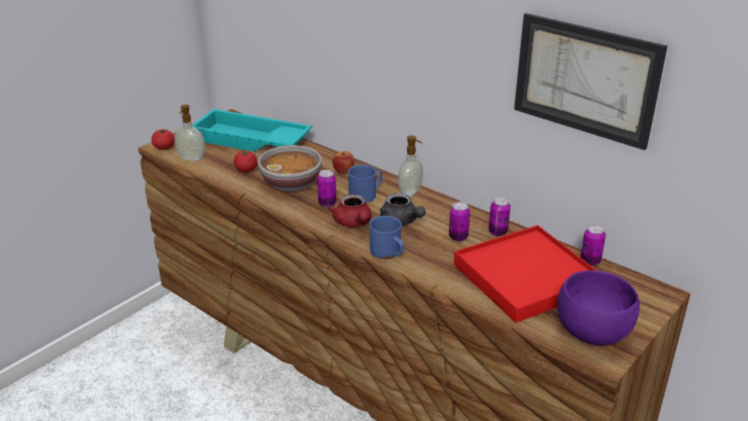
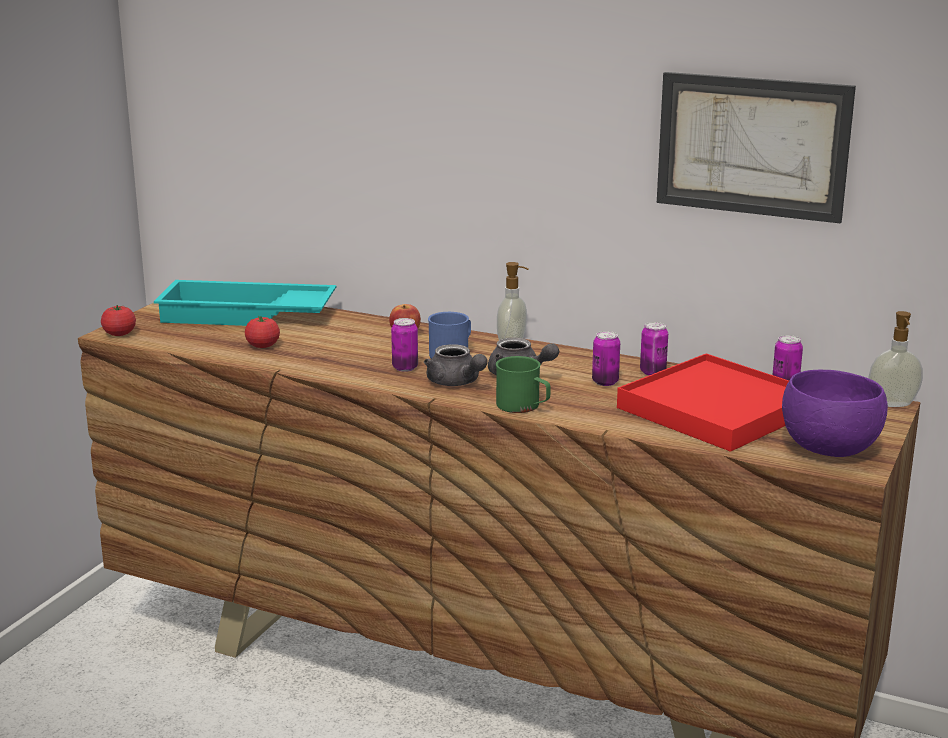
camera: 15 degrees left, 10 degrees down
soap dispenser [175,104,205,161] -> soap dispenser moved to [868,311,923,407]
bowl [258,145,322,191] -> none
red teapot [328,194,372,227] -> grey teapot [424,344,487,386]
blue mug [369,216,404,259] -> green mug [496,356,551,413]

